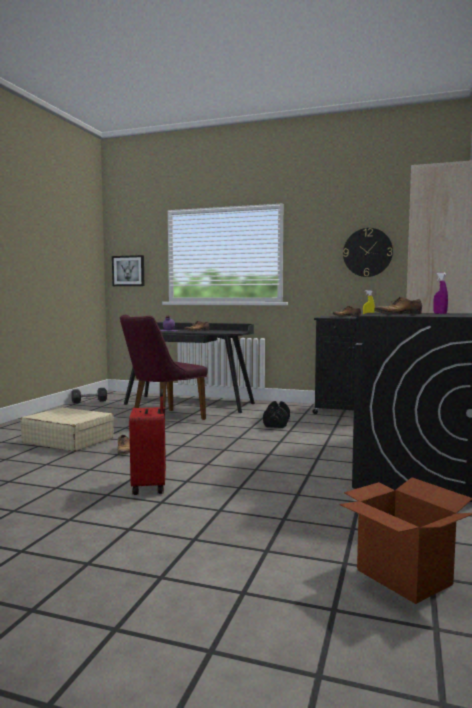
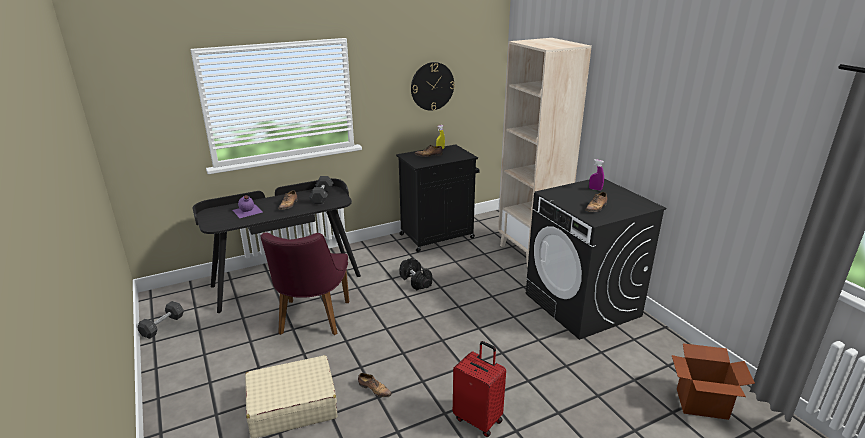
camera: 45 degrees left, 20 degrees up
picture [112,255,144,286] -> none
none -> grey dumbbell [309,176,333,204]

